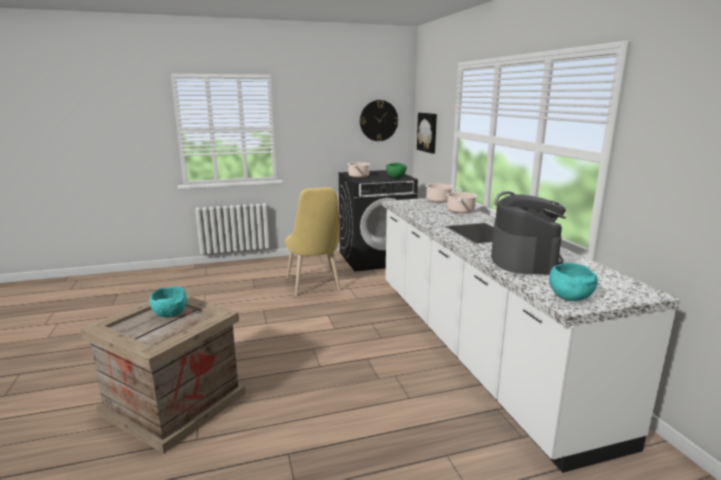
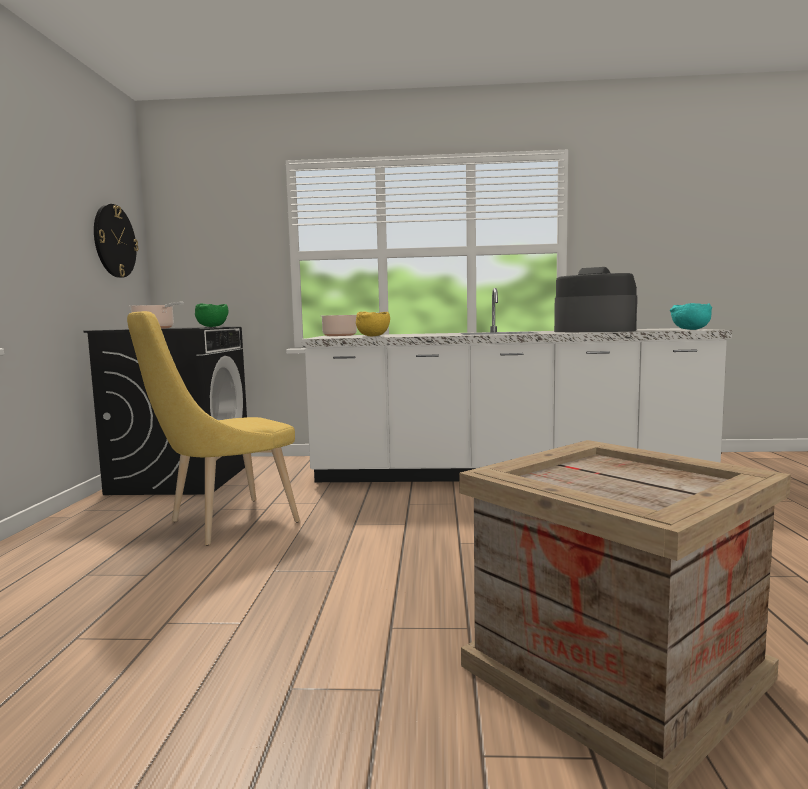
camera: 70 degrees left, 10 degrees down
turquoise bowl [149,287,187,317] -> none
yellow chair [285,187,341,296] -> yellow chair turned 135 degrees clockwise [127,311,300,546]
picture [417,113,437,154] -> none
cooking pot [447,192,477,213] -> none
none -> yellow bowl [356,311,390,336]

